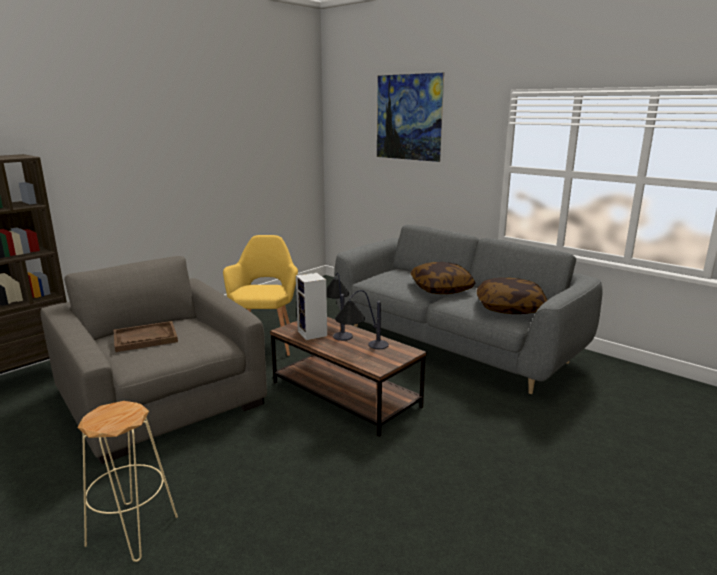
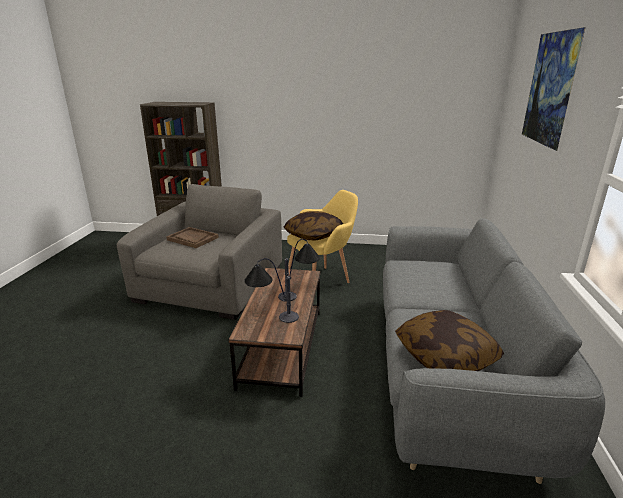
camera: 55 degrees right, 5 degrees up
beige stool [77,401,178,562] -> none
speaker [296,273,327,340] -> none
pillow [411,262,476,294] -> pillow moved to [284,211,343,241]

